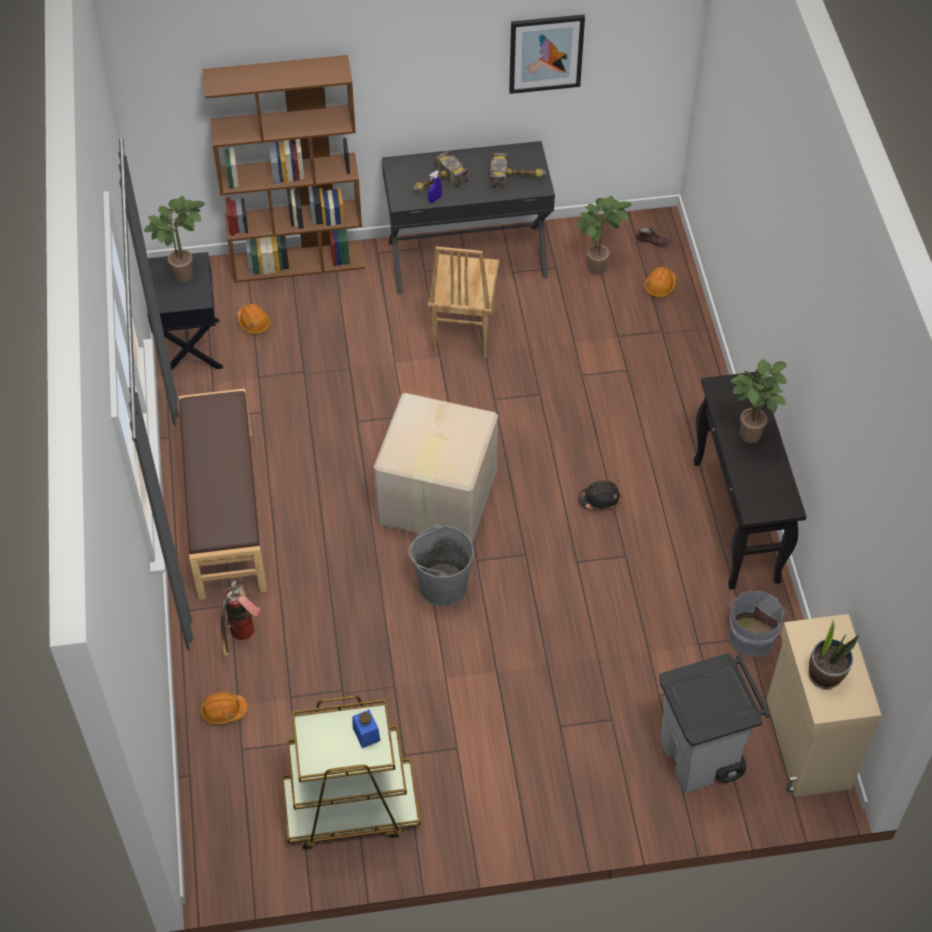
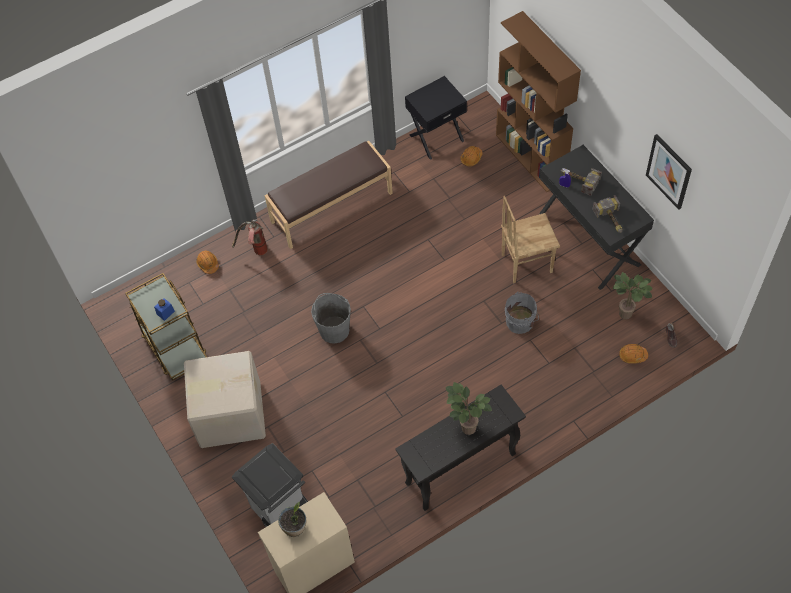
camera: 70 degrees right, 5 degrees up
potted plant [144,196,205,282] -> none
cardboard box [374,393,498,543] -> cardboard box moved to [184,351,266,448]
black hard hat [578,481,621,510] -> none
grey bucket [729,591,787,657] -> grey bucket moved to [505,292,539,334]

